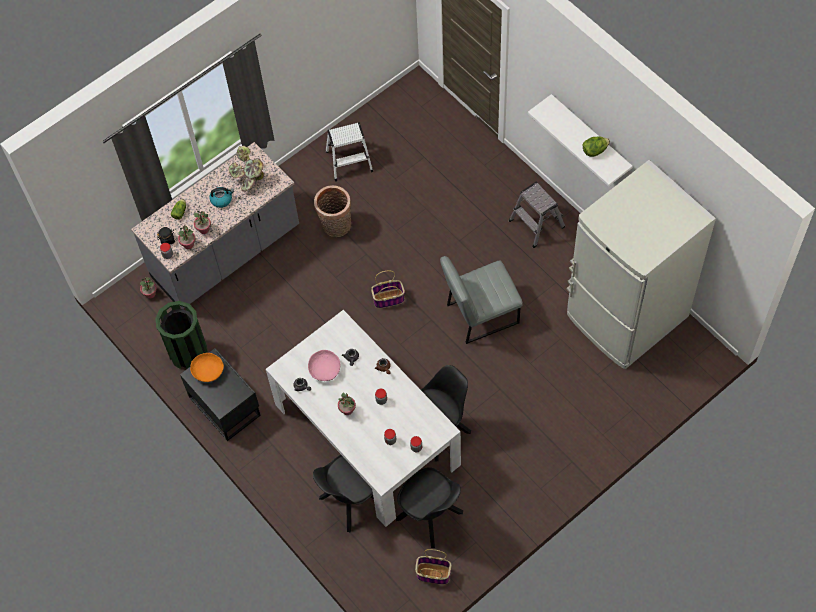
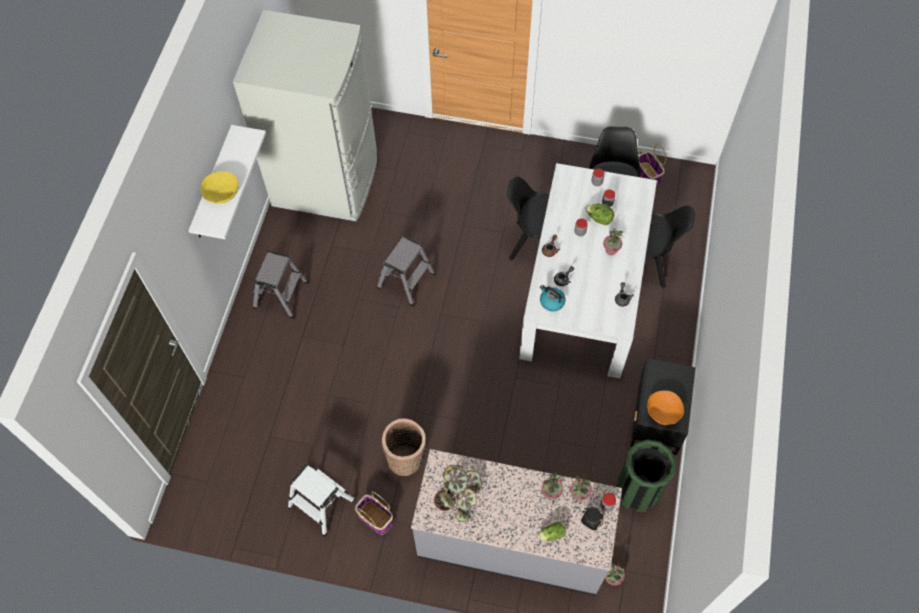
camera: 130 degrees left, 0 degrees up
kettle [209,187,234,208] -> kettle moved to [540,285,566,311]
pink bowl [308,350,340,381] -> none
basket [371,270,405,308] -> basket moved to [355,491,393,535]
grey chair [440,256,523,344] -> grey step ladder [376,236,436,307]
lettuce [583,137,610,157] -> lettuce moved to [585,204,614,225]
none -> yellow bowl [201,171,239,203]

